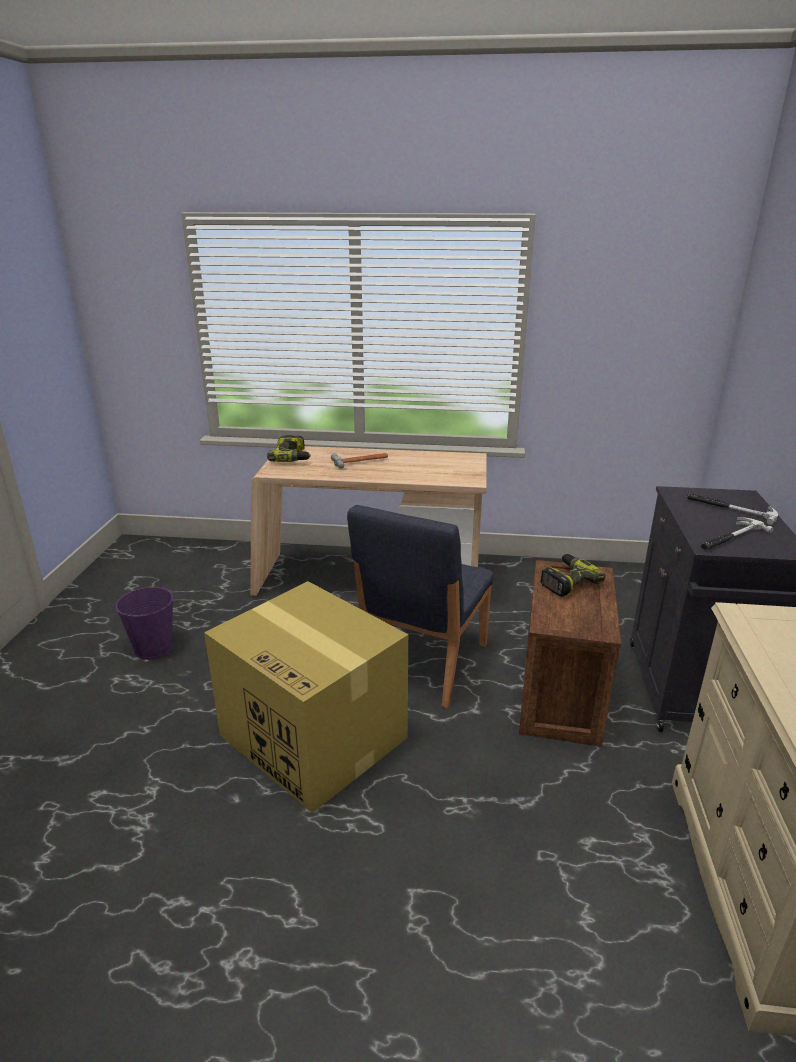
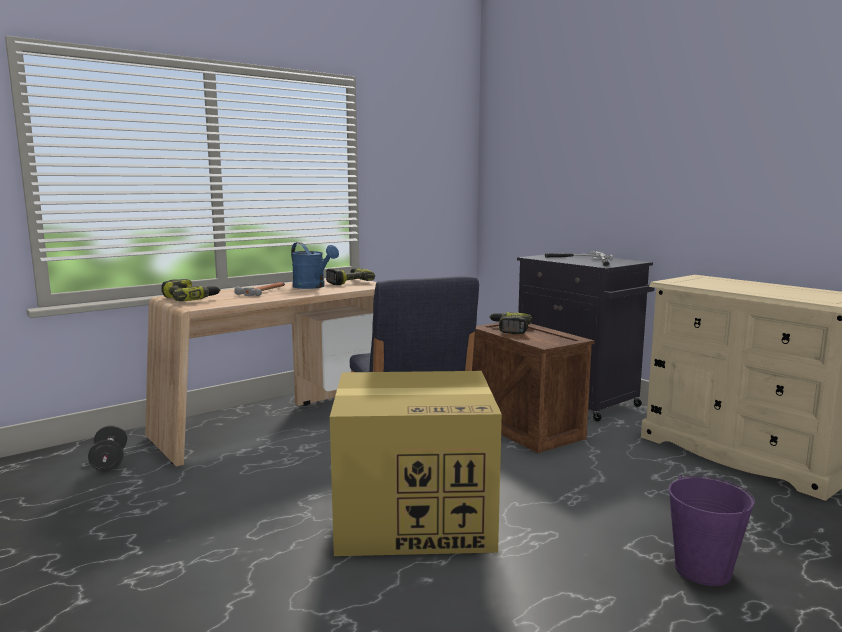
camera: 45 degrees left, 15 degrees down
purple bucket [116,585,173,660] -> purple bucket moved to [668,475,755,586]
none -> black dumbbell [88,425,127,471]
none -> blue watering can [291,242,339,289]
none -> power drill [326,268,375,285]

